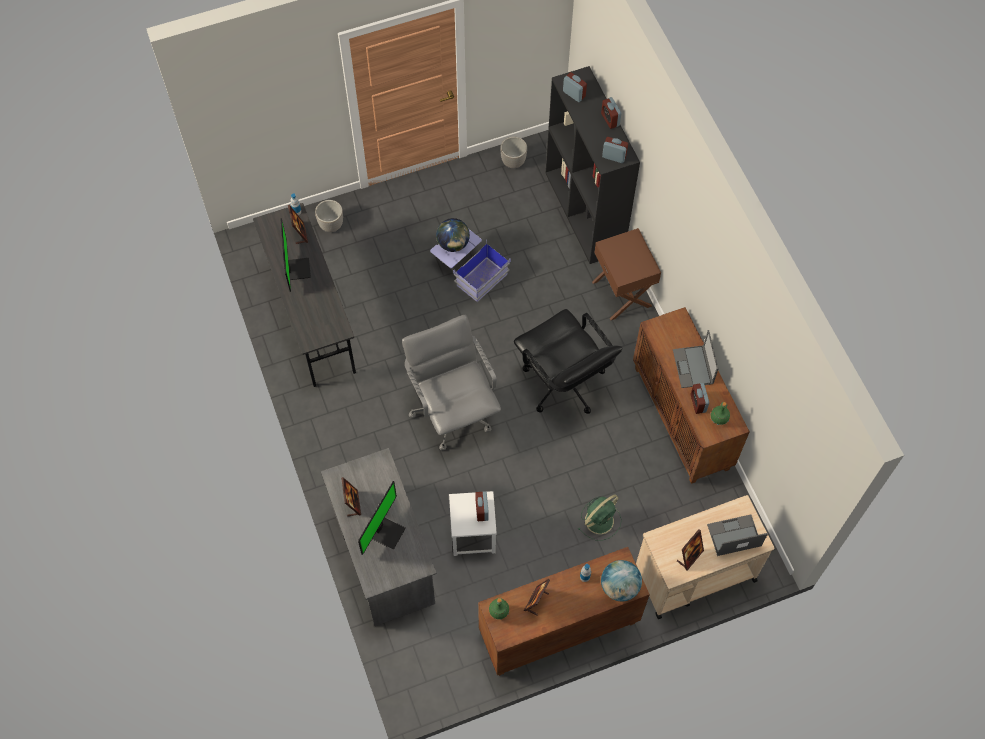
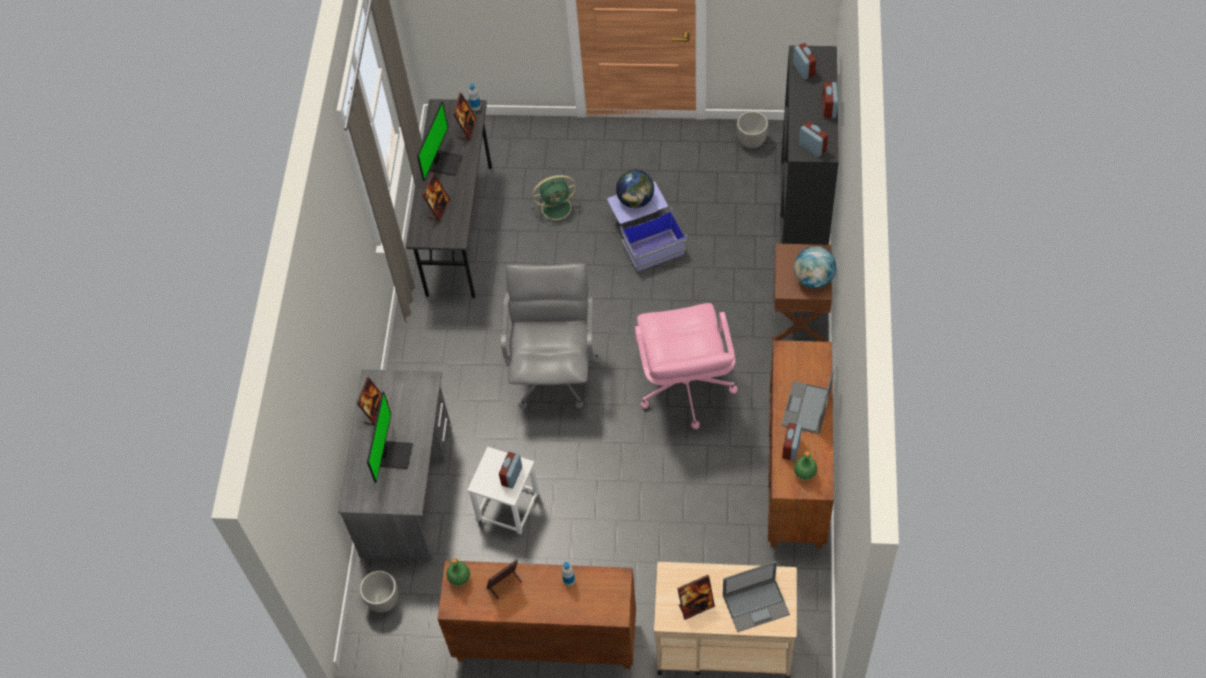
camera: 30 degrees right, 5 degrees down
planter [315,200,343,232] -> planter moved to [360,571,398,613]
monitor [358,481,406,555] -> monitor turned 45 degrees counterclockwise [367,392,413,483]
black office chair [514,309,622,414] -> pink office chair [635,303,738,429]
green fan [578,495,622,541] -> green fan moved to [532,175,579,225]
globe [601,560,642,602] -> globe moved to [794,246,836,288]
laptop [707,514,768,556] -> laptop turned 150 degrees clockwise [723,561,790,632]
none -> picture frame [422,173,450,222]

